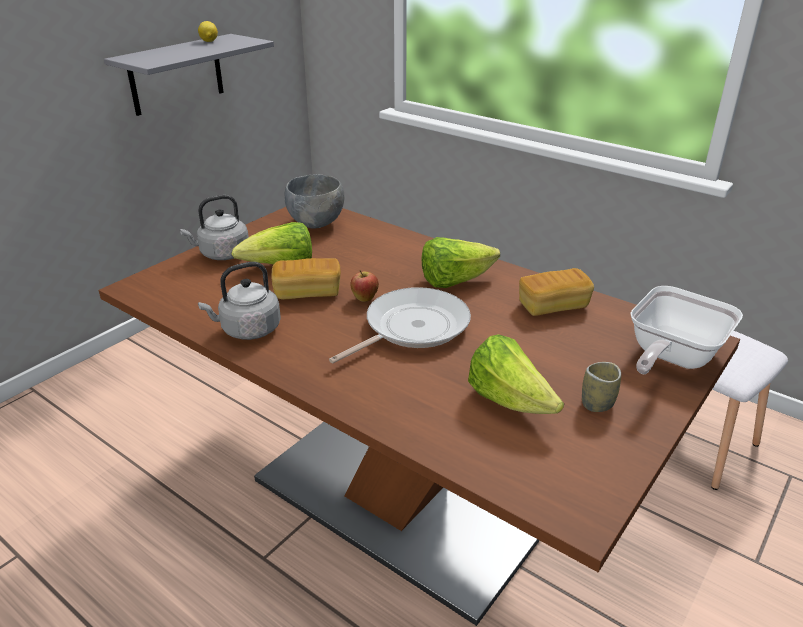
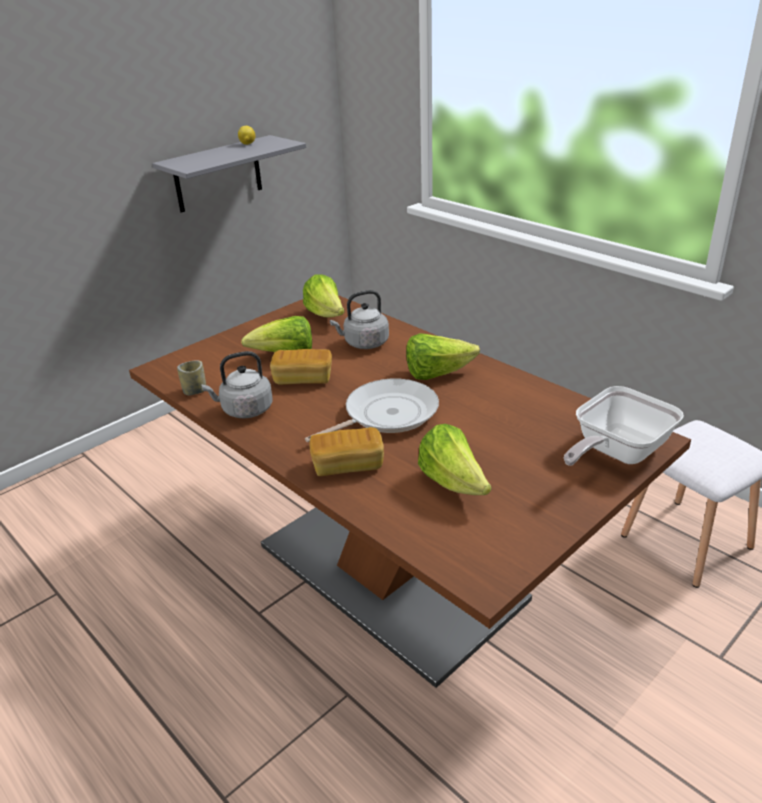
camera: 10 degrees right, 0 degrees up
grey kettle [180,195,249,260] -> grey kettle moved to [330,290,389,349]
grey bowl [284,174,344,229] -> lettuce [303,275,344,318]
apple [351,270,379,302] -> none
bread [519,268,594,316] -> bread moved to [309,427,384,476]
cup [582,362,621,412] -> cup moved to [177,360,206,395]

